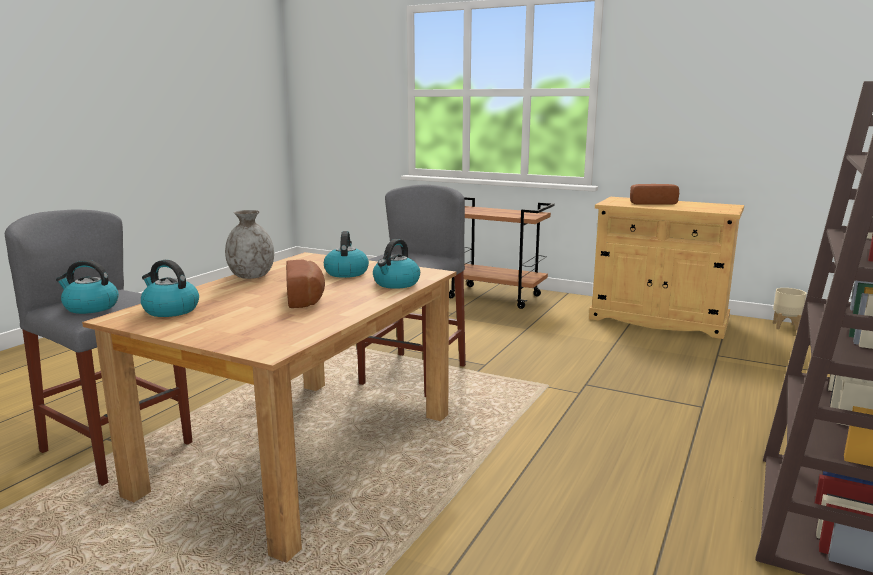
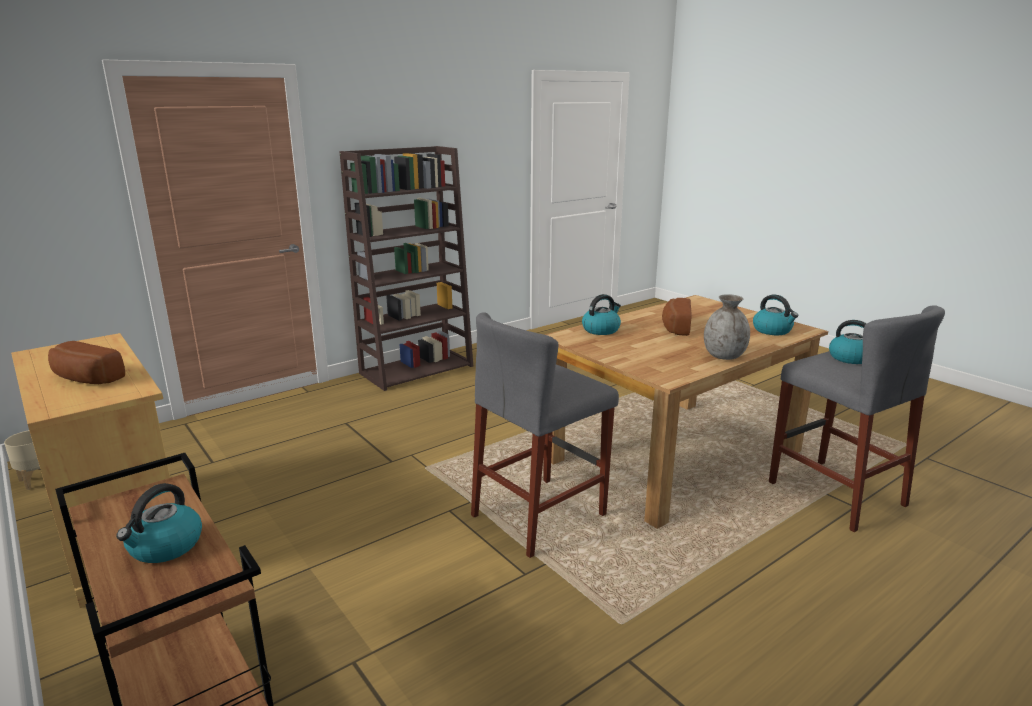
camera: 155 degrees left, 5 degrees up
kettle [324,231,369,278] -> kettle moved to [116,483,202,563]

